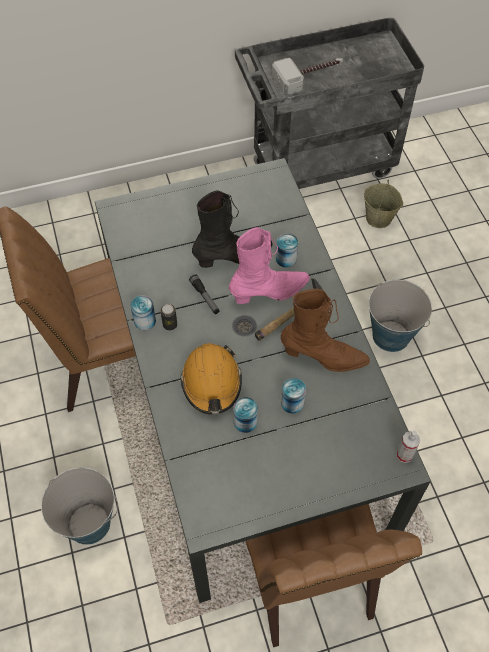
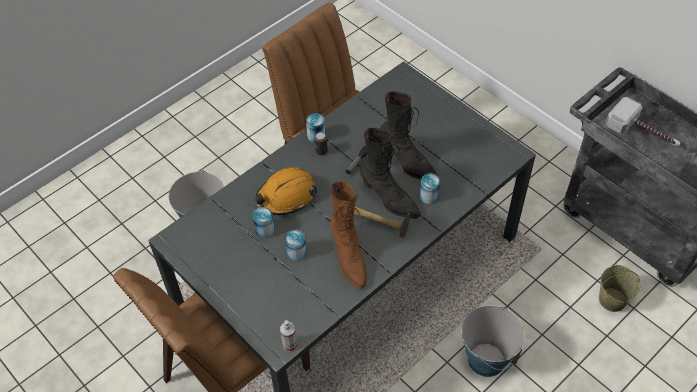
camera: 65 degrees right, 5 degrees down
pink boot [229,227,310,304] -> black boot [359,127,420,219]

